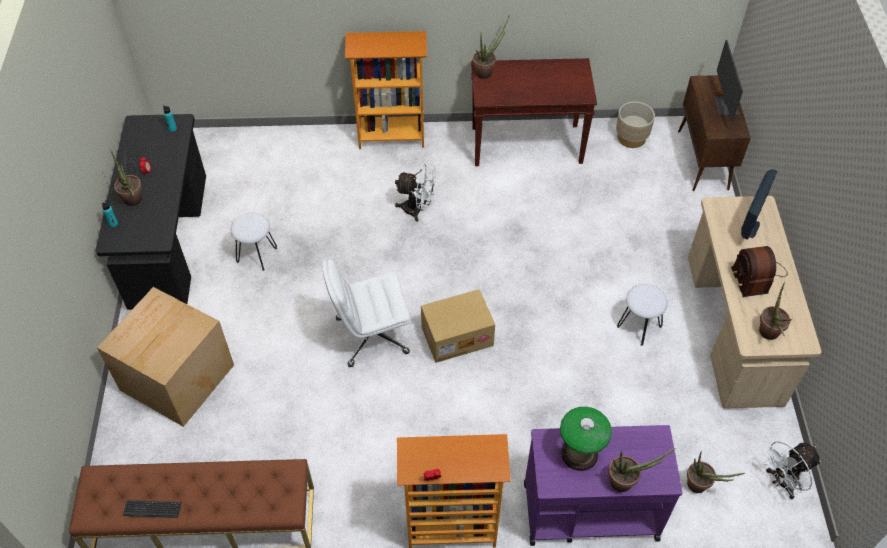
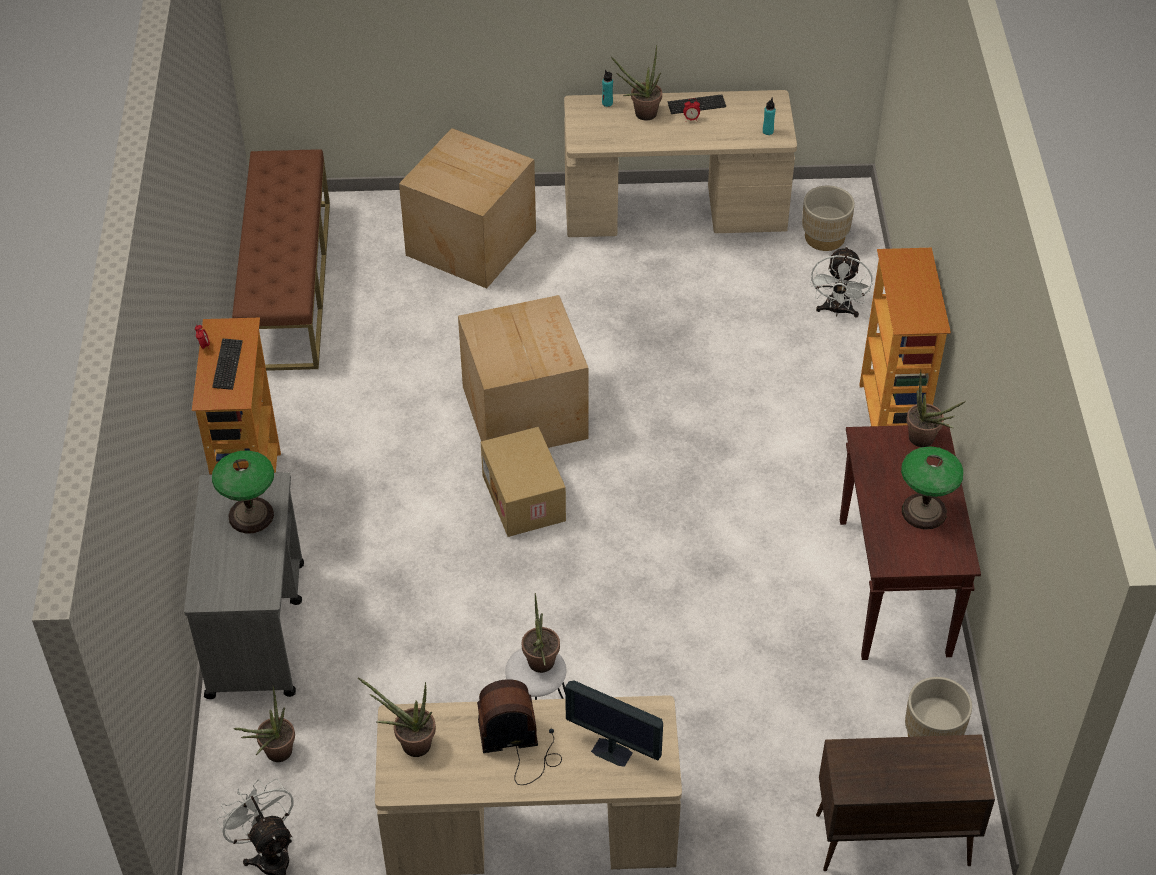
camera: 90 degrees right, 5 degrees down
black desk [96,114,206,310] -> beige desk [564,90,797,237]
keyboard [123,500,182,518] -> keyboard moved to [212,338,243,390]
white stool [230,213,277,271] -> none
white office chair [322,259,411,367] -> cardboard box [458,295,589,448]
white fan [395,164,437,222] -> white fan moved to [810,246,873,318]
purple cart [524,425,683,546] -> grey cart [184,472,304,699]
potted plant [608,448,675,492] -> potted plant moved to [522,593,560,673]
monitor [714,40,743,121] -> none
none -> beige planter [802,186,855,251]
none -> table lamp [901,446,964,529]

